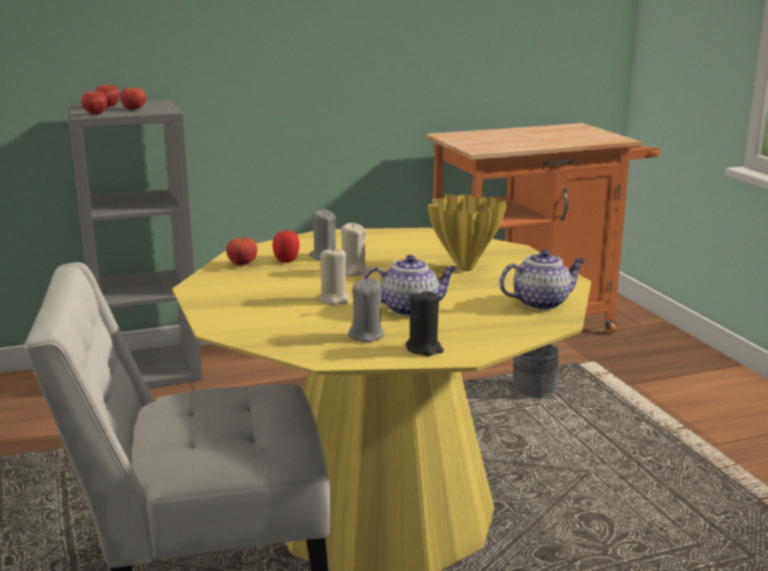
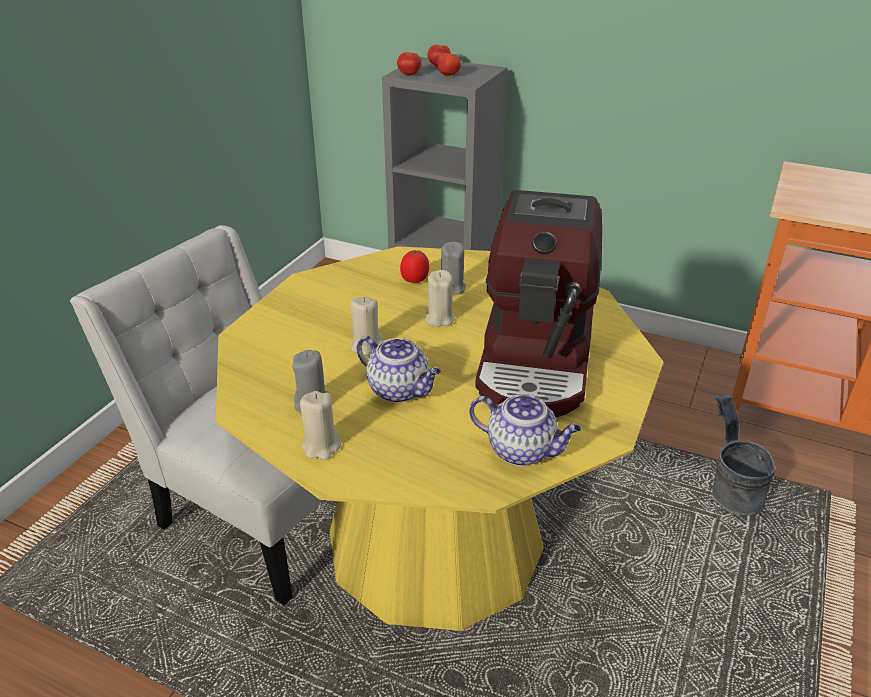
camera: 45 degrees right, 15 degrees up
tomato [226,238,257,265] -> none
black candle [406,290,444,356] -> beige candle [300,391,341,460]
yellow vase [428,194,507,271] -> coffee machine [475,190,602,417]

